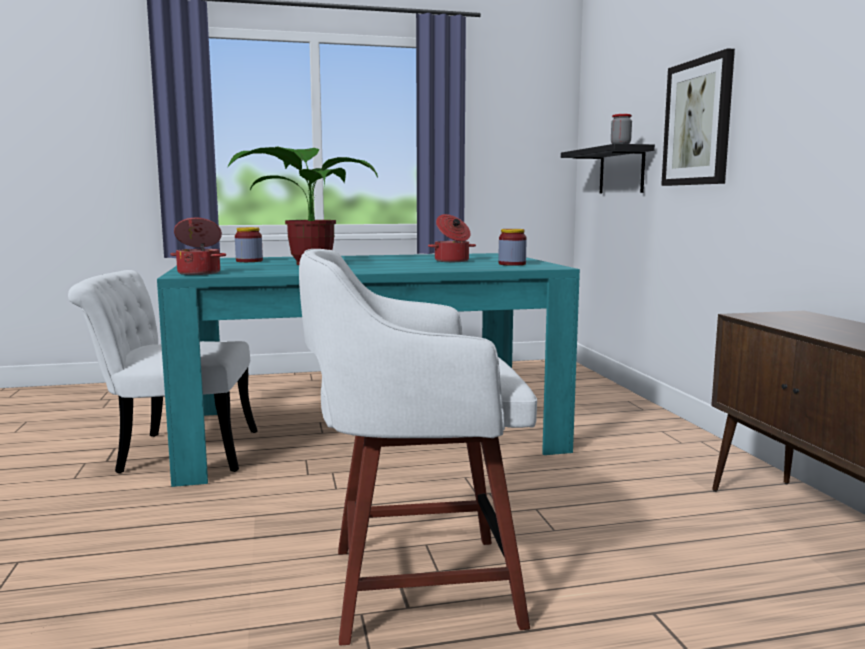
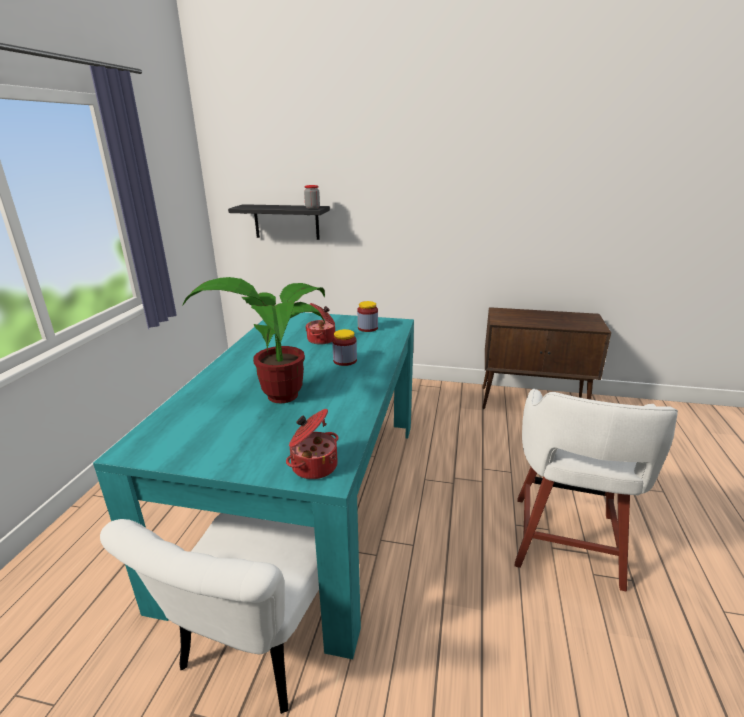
camera: 65 degrees left, 15 degrees up
jar [235,227,263,262] -> jar moved to [332,329,357,366]
picture [661,48,735,186] -> none

